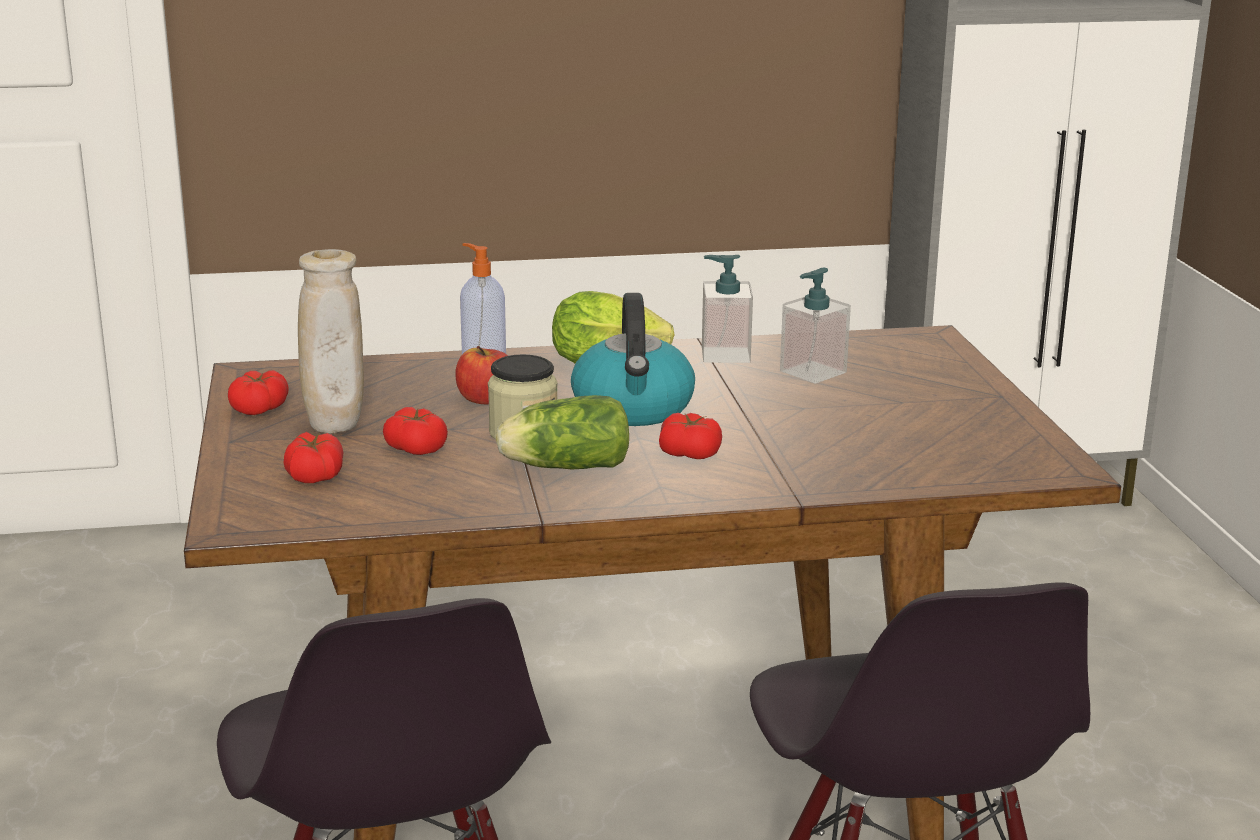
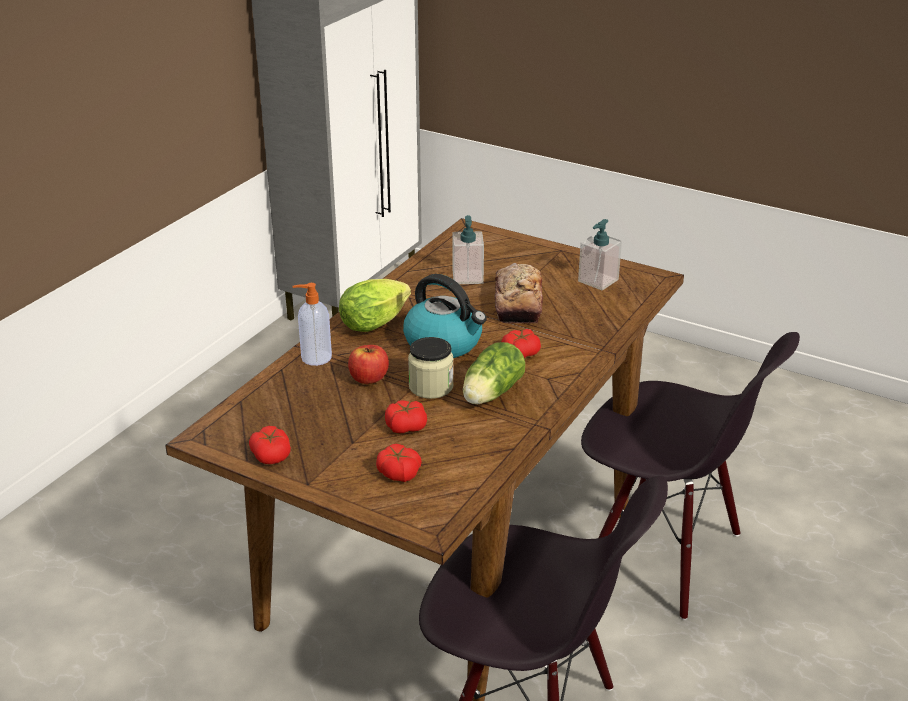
camera: 50 degrees left, 10 degrees up
beige vase [298,249,364,434] -> none
soap dispenser [702,255,753,363] -> soap dispenser moved to [578,219,622,290]
none -> bread [495,263,543,324]

